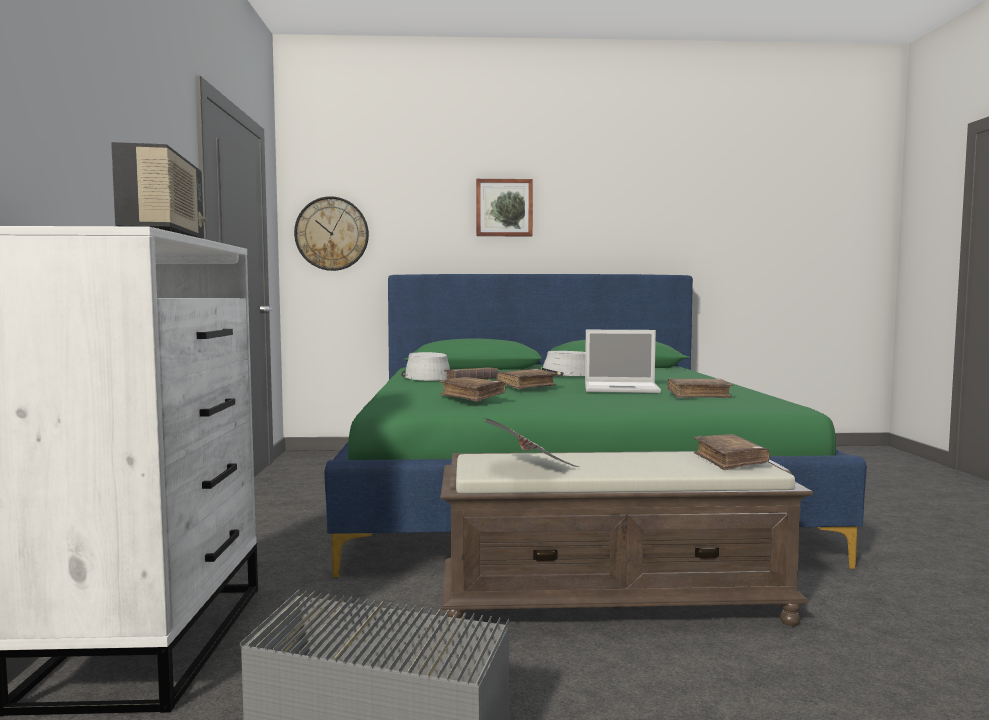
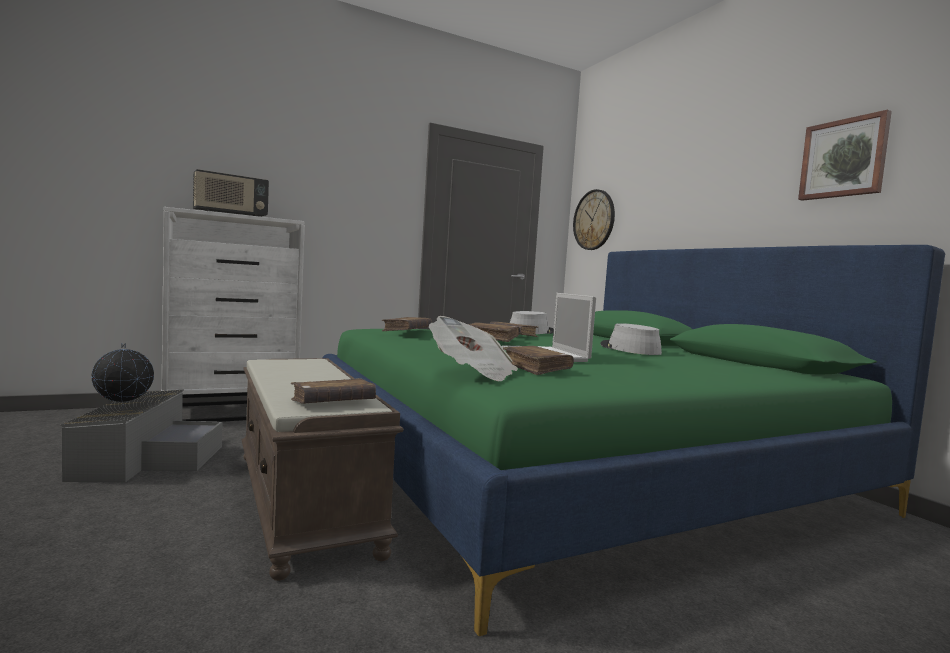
camera: 65 degrees right, 0 degrees up
picture [476,179,533,236] -> picture moved to [798,109,892,201]
newspaper [484,418,579,467] -> newspaper moved to [429,316,518,382]
none -> globe [91,343,154,409]

